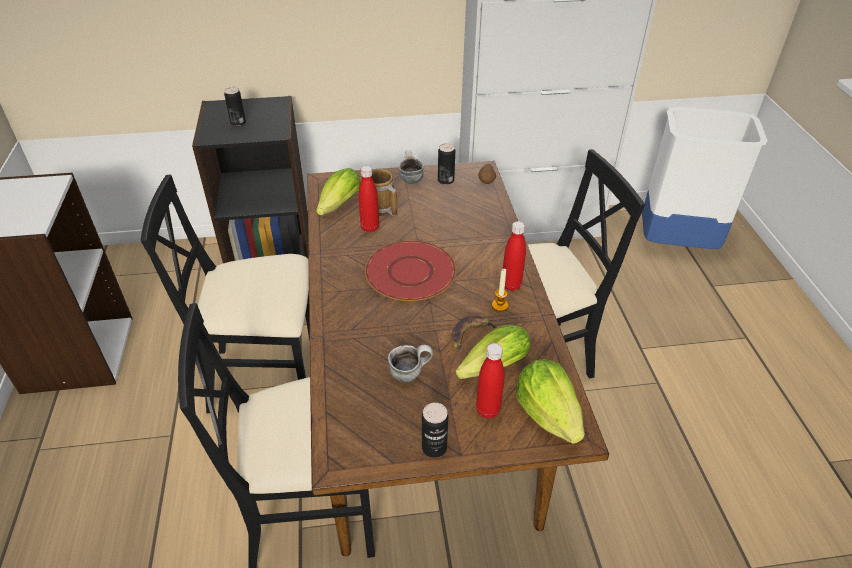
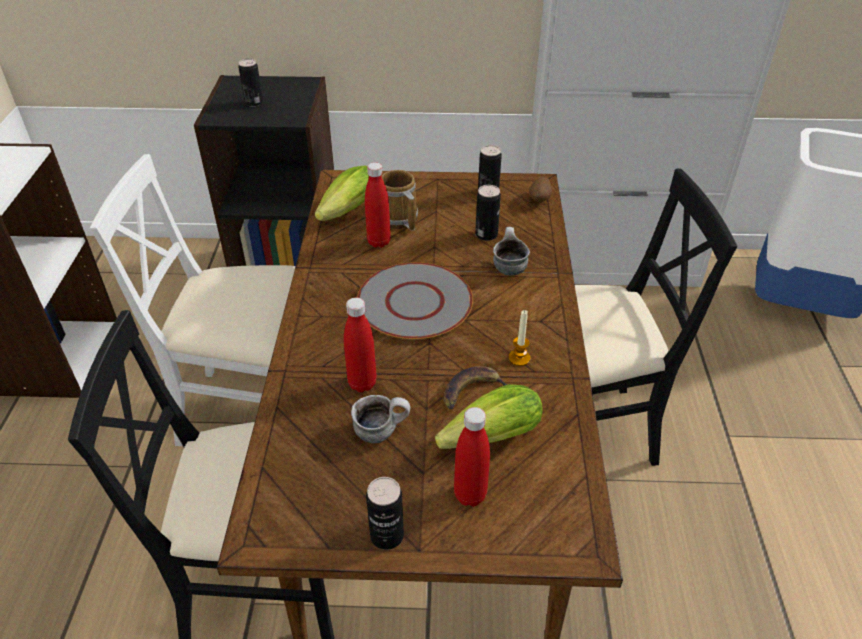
camera: 10 degrees right, 0 degrees up
black chair [141,175,310,413] -> white chair [90,154,295,446]
red plate [365,241,456,301] -> grey plate [357,262,473,340]
mug [399,150,424,184] -> mug moved to [493,227,530,276]
red bottle [503,221,526,291] -> red bottle moved to [344,297,376,392]
lettuce [516,359,584,444] -> none
none -> can [475,185,501,241]

